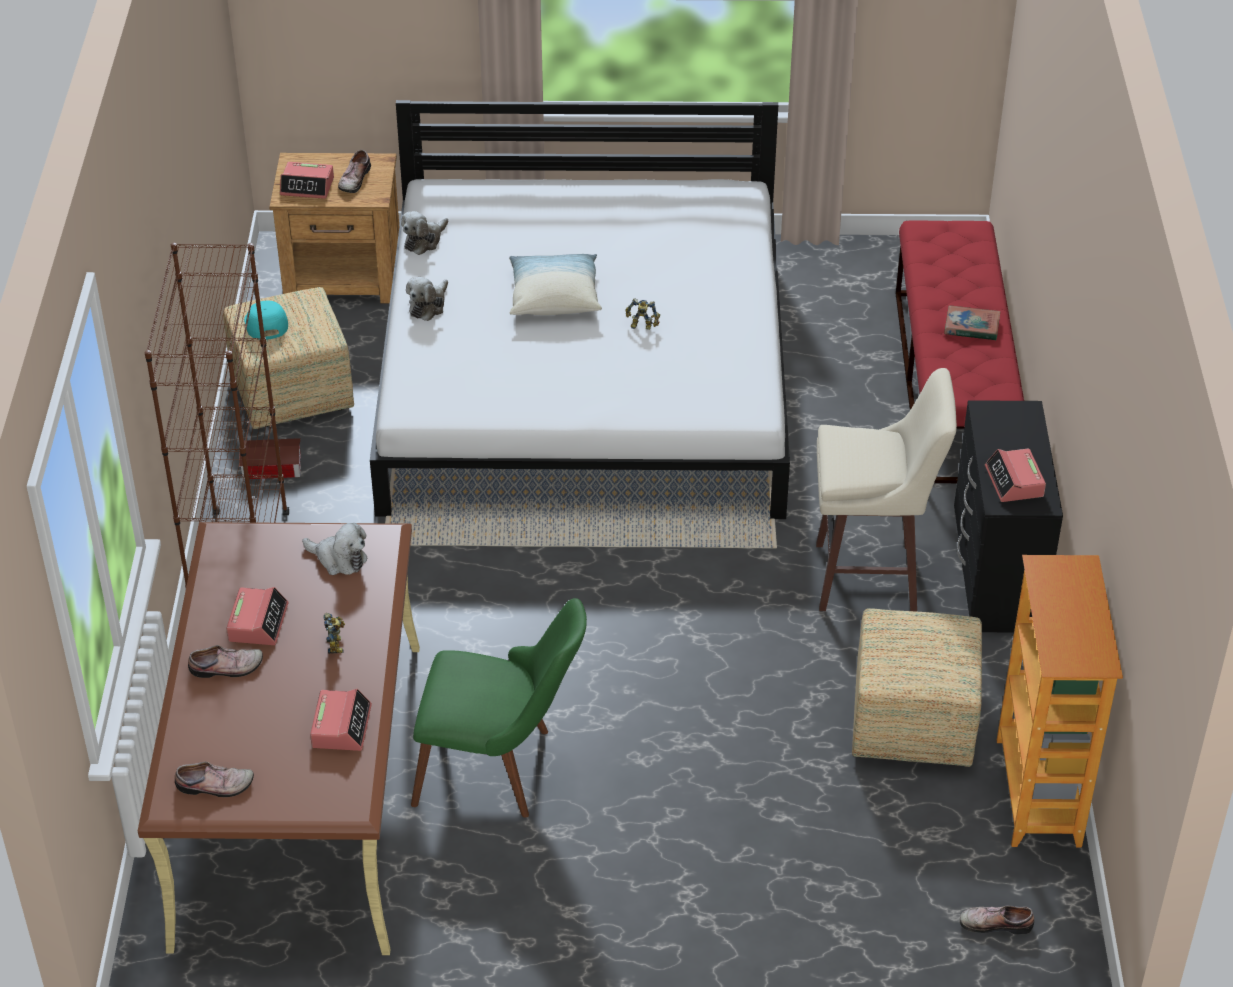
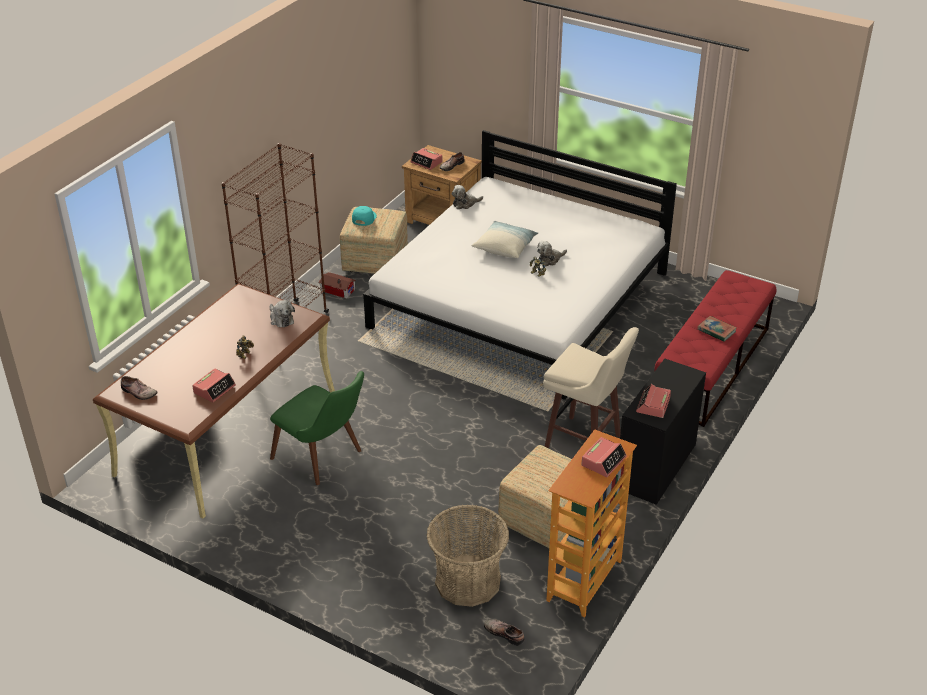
camera: 30 degrees right, 5 degrees down
shoe [188,645,263,678] -> none
alarm clock [226,587,288,645] -> alarm clock moved to [581,437,627,477]
plush toy [406,277,448,321] -> plush toy moved to [537,241,567,266]
none -> basket [427,504,509,607]

